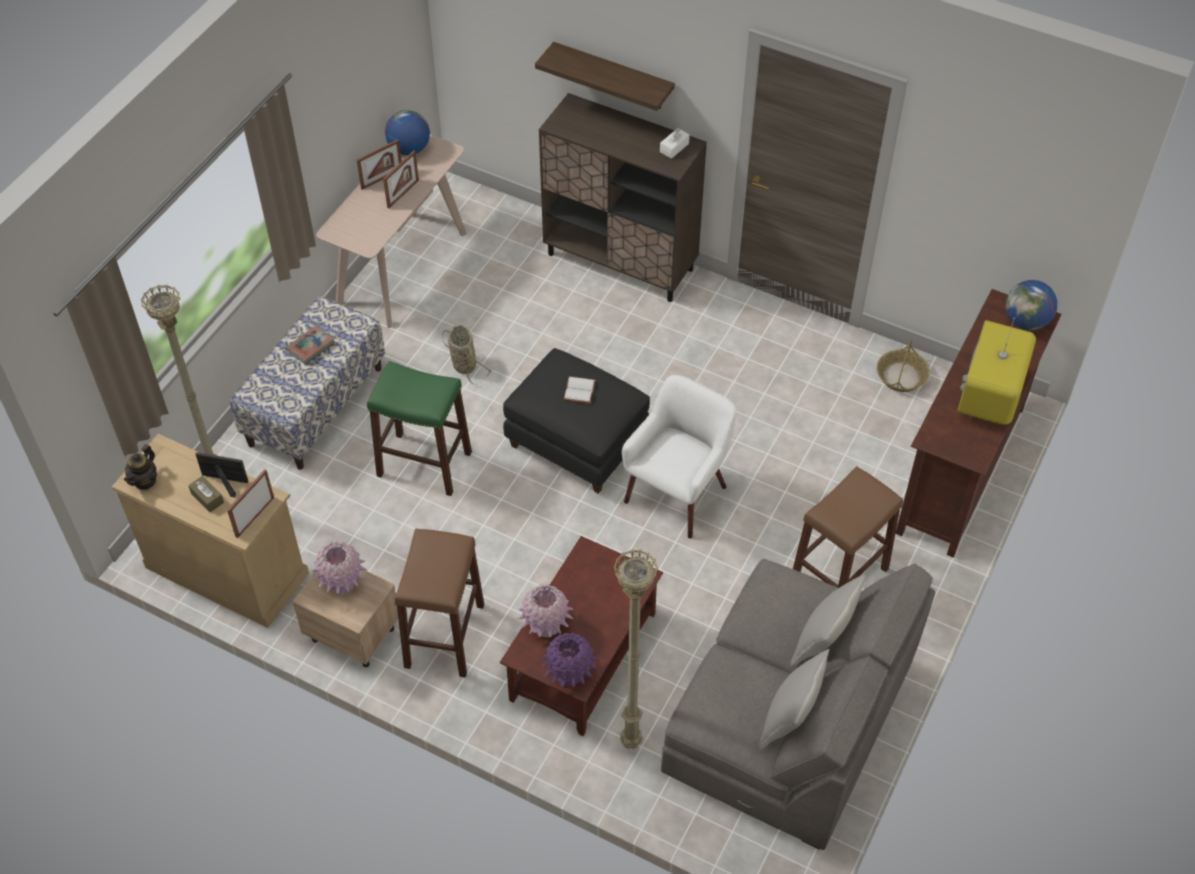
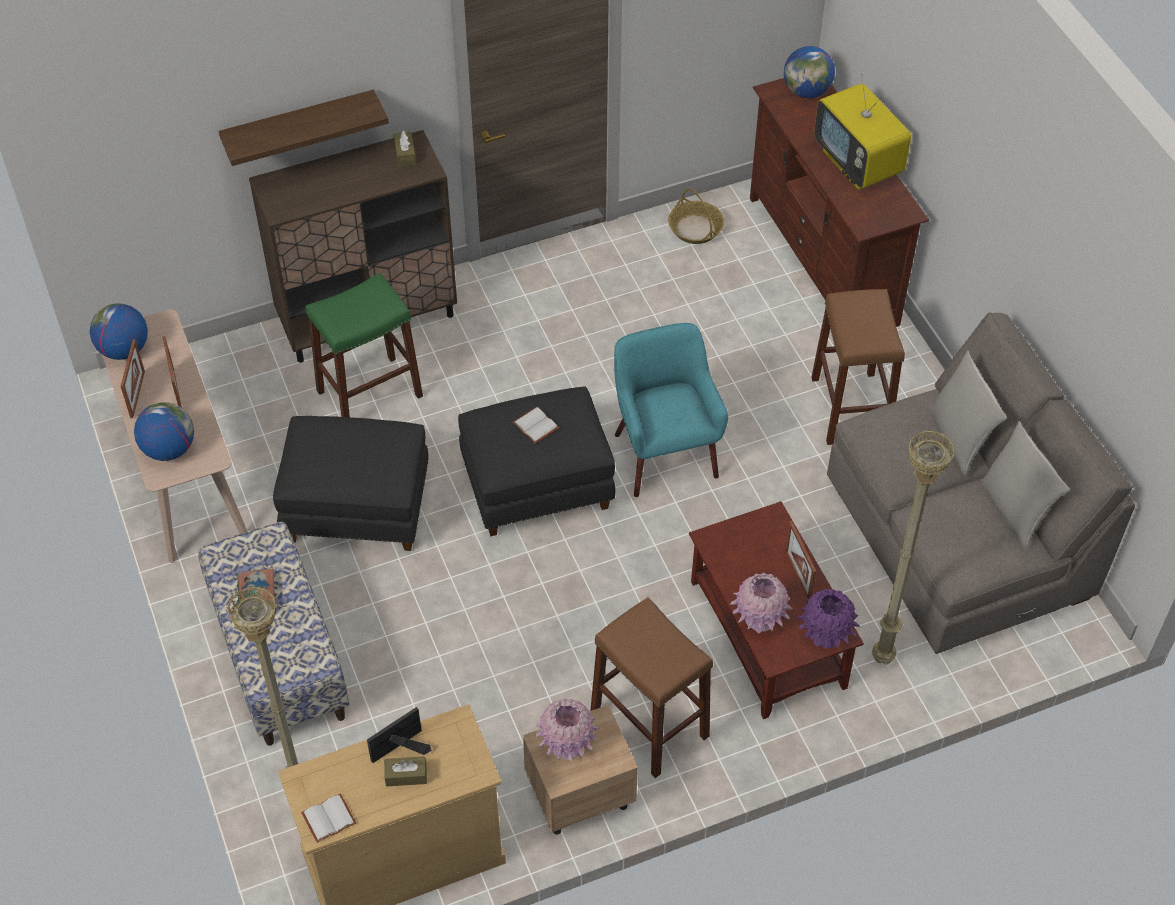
camera: 50 degrees left, 0 degrees up
teapot [124,444,157,490] -> white book [301,794,356,843]
picture frame [227,469,274,538] -> picture frame moved to [785,521,816,599]
green stool [367,361,472,496] -> green stool moved to [306,273,423,417]
basket [442,325,492,385] -> black ottoman [273,416,429,551]
white armchair [622,375,736,539] -> turquoise armchair [614,323,728,497]
white tissue box [660,128,690,159] -> brown tissue box [394,130,416,166]
none -> globe [134,402,194,461]

